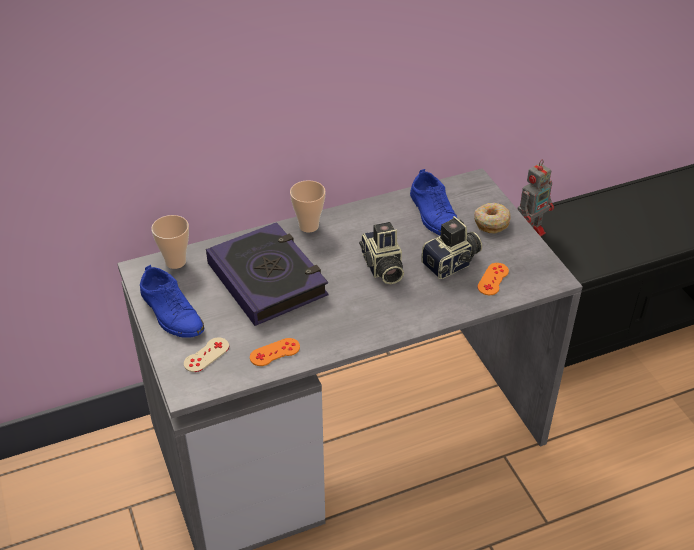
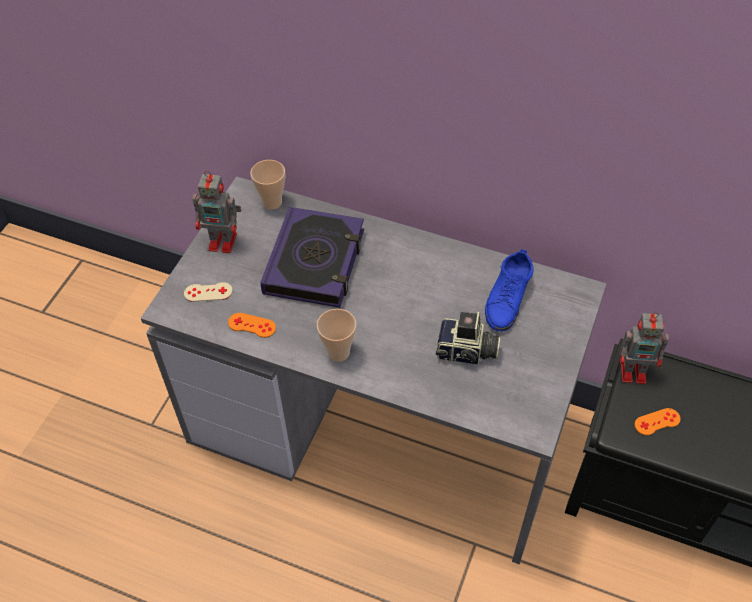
camera: 45 degrees right, 10 degrees up
blue shoe [140,265,204,338] -> toy robot [192,171,241,253]
cup [290,180,326,233] -> cup moved to [317,309,356,362]
camera [359,222,404,284] -> none
donut [474,203,511,234] -> none
orange game controller [477,263,509,295] -> orange game controller moved to [634,408,681,435]

